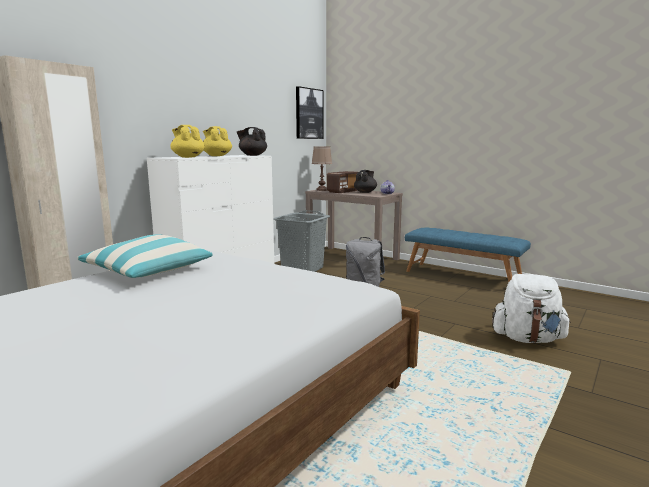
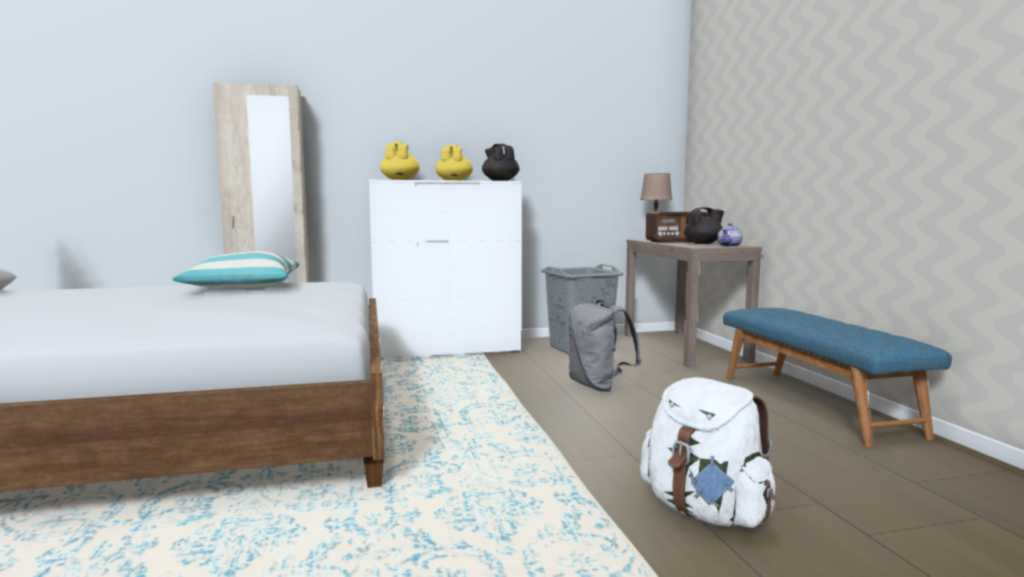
camera: 40 degrees right, 5 degrees down
picture [296,86,323,139] -> none

